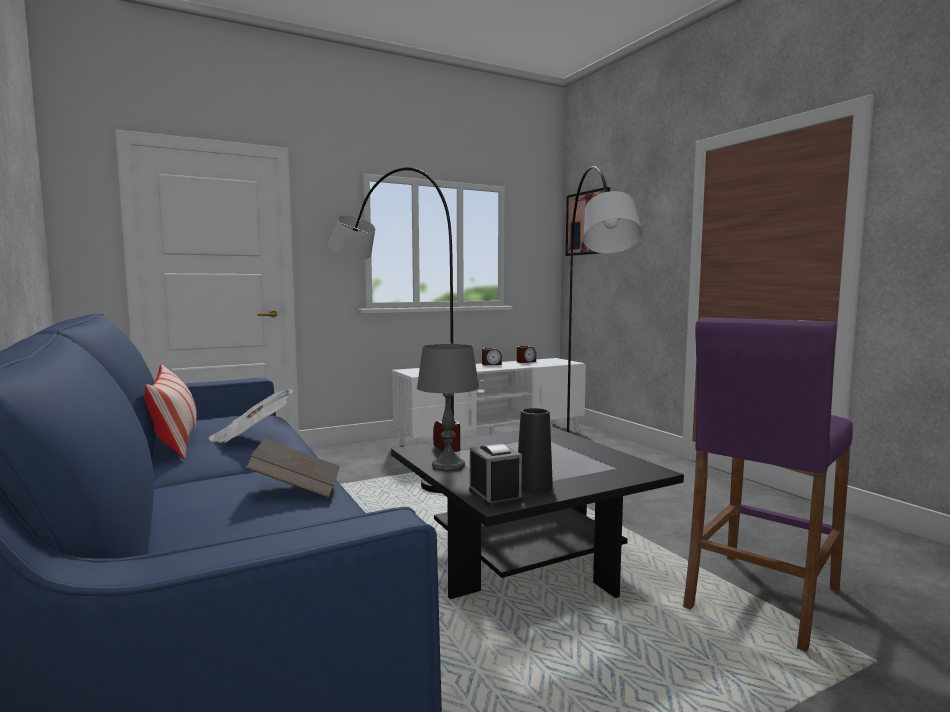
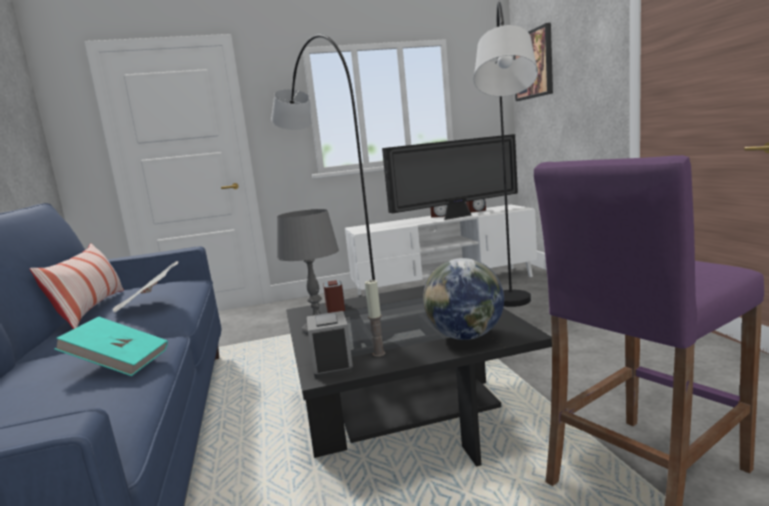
camera: 15 degrees right, 5 degrees up
brown book [245,439,340,498] -> turquoise book [55,317,168,376]
black vase [518,408,553,494] -> candle [365,280,386,357]
none -> television [382,134,518,220]
none -> globe [423,258,504,340]

